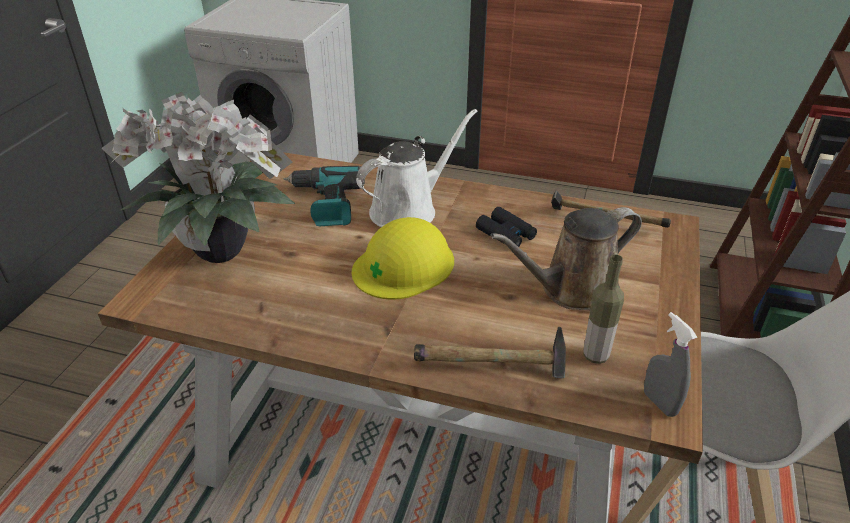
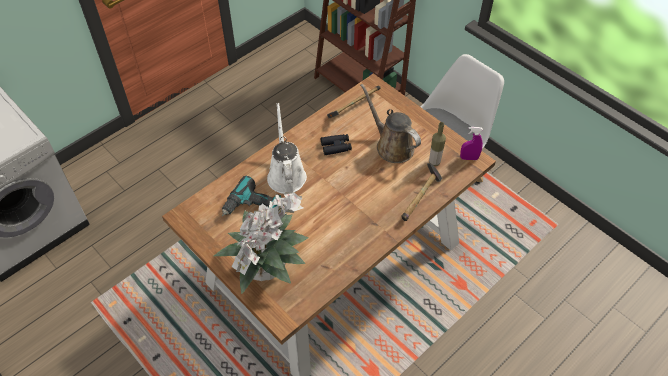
camera: 60 degrees left, 15 degrees up
yellow hard hat [352,217,454,300] -> none
brown watering can [491,207,642,310] -> brown watering can turned 135 degrees clockwise [360,84,421,163]
grey spray bottle [644,312,697,417] -> purple spray bottle [460,127,483,160]

